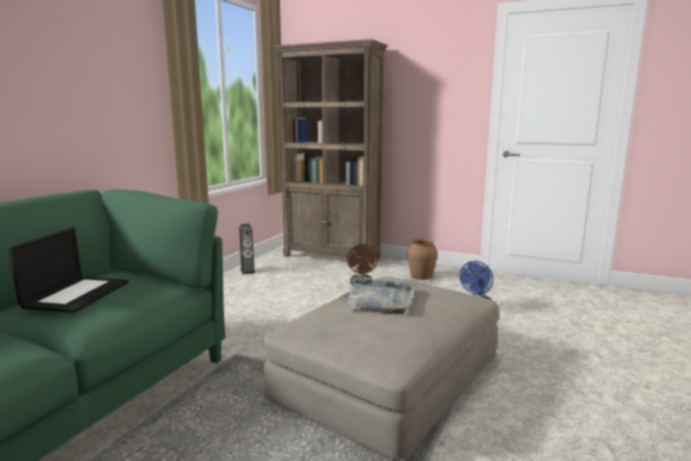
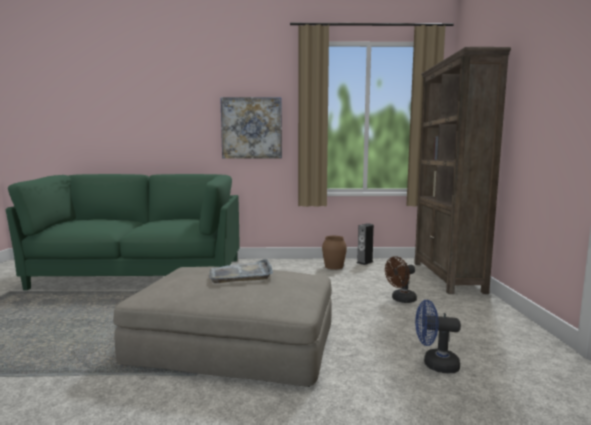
camera: 65 degrees right, 5 degrees down
laptop [8,227,129,313] -> none
brown vase [408,239,437,280] -> brown vase moved to [322,236,347,270]
none -> picture [220,97,282,159]

